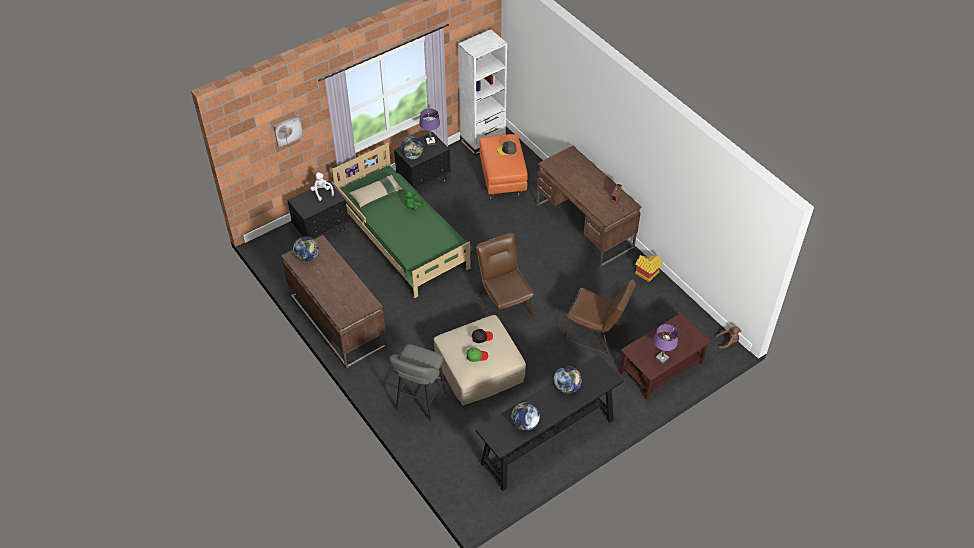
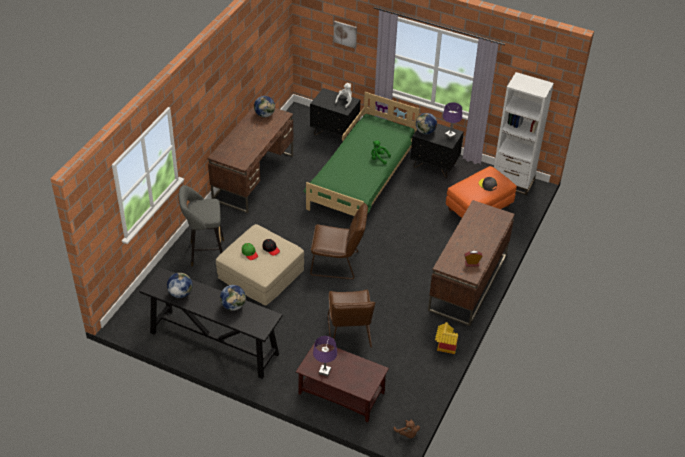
camera: 60 degrees right, 5 degrees down
beige pillow [349,175,403,208] -> none
brown chair [476,233,534,319] -> brown chair turned 60 degrees clockwise [310,203,368,279]

